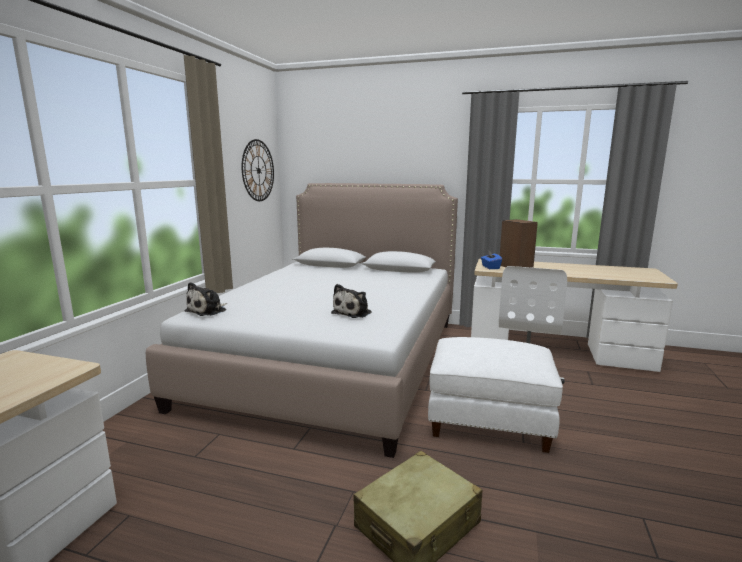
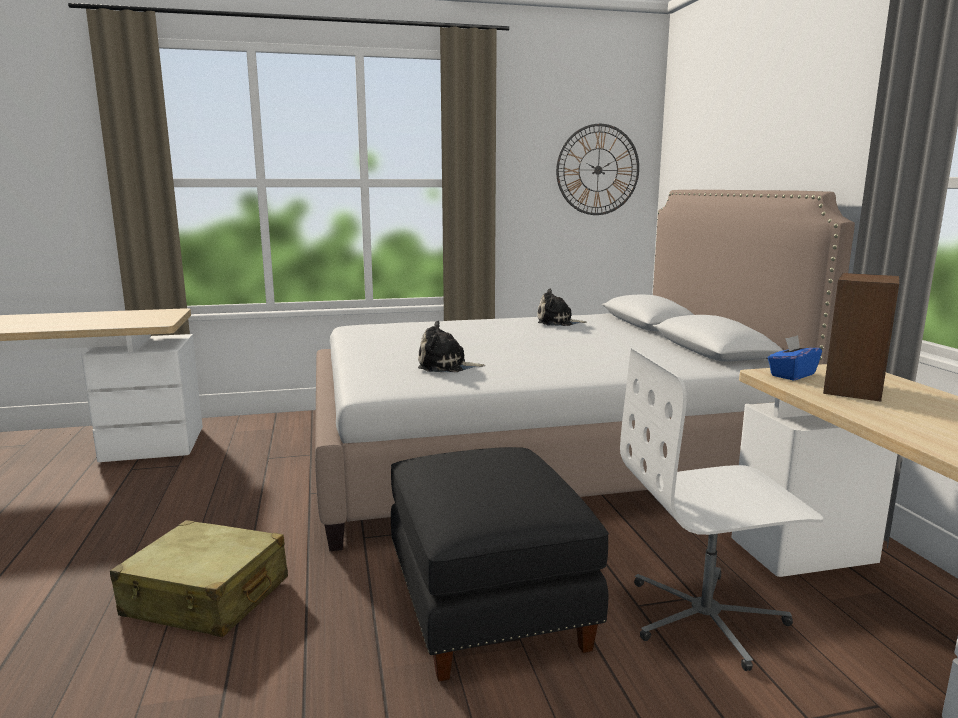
camera: 60 degrees right, 0 degrees up
plush toy [184,282,227,316] -> plush toy moved to [537,288,587,326]
white ottoman [428,337,563,453] -> black ottoman [391,447,609,682]

